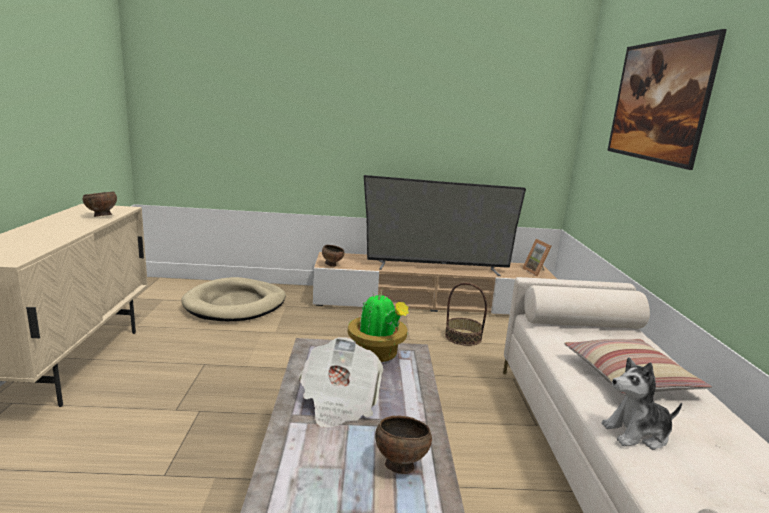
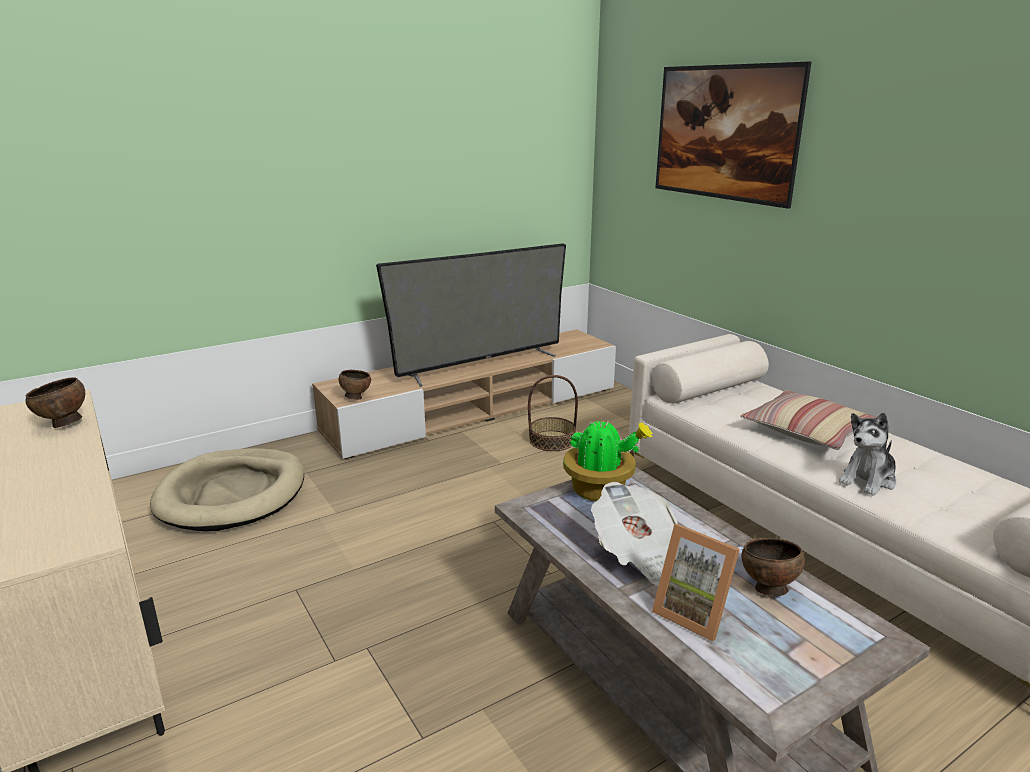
camera: 30 degrees left, 5 degrees up
picture frame [523,239,552,276] -> picture frame moved to [652,524,740,642]

